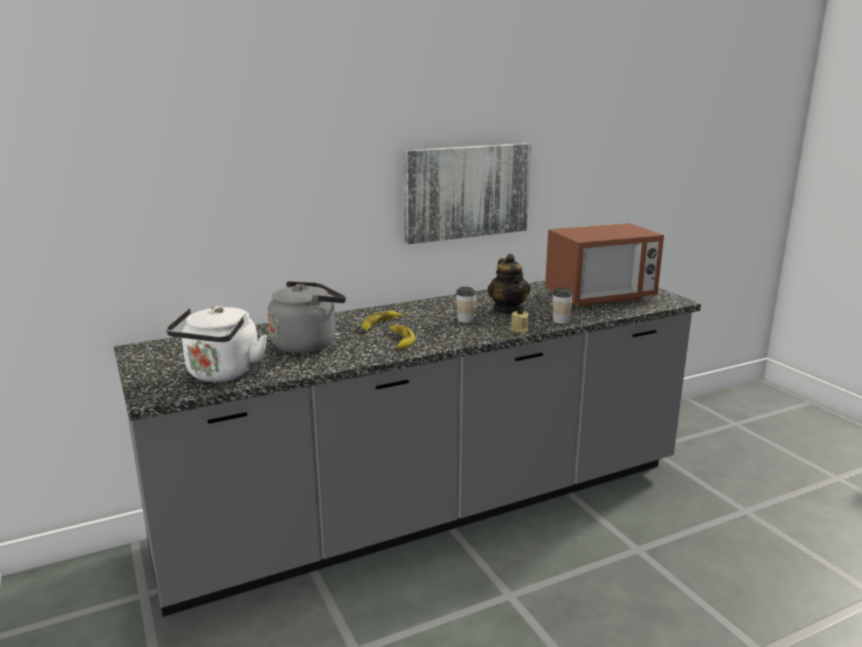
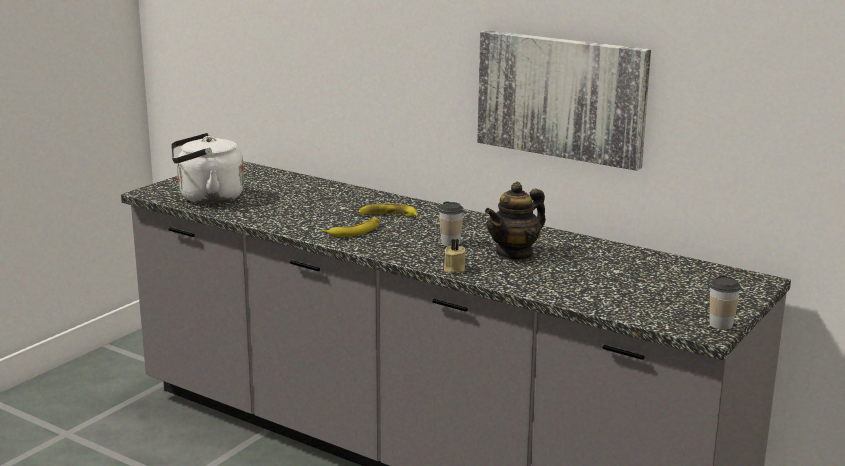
camera: 60 degrees right, 0 degrees up
grey kettle [268,281,346,353] -> none
microwave [545,223,664,307] -> none
cup [552,288,573,324] -> cup moved to [709,275,741,330]

